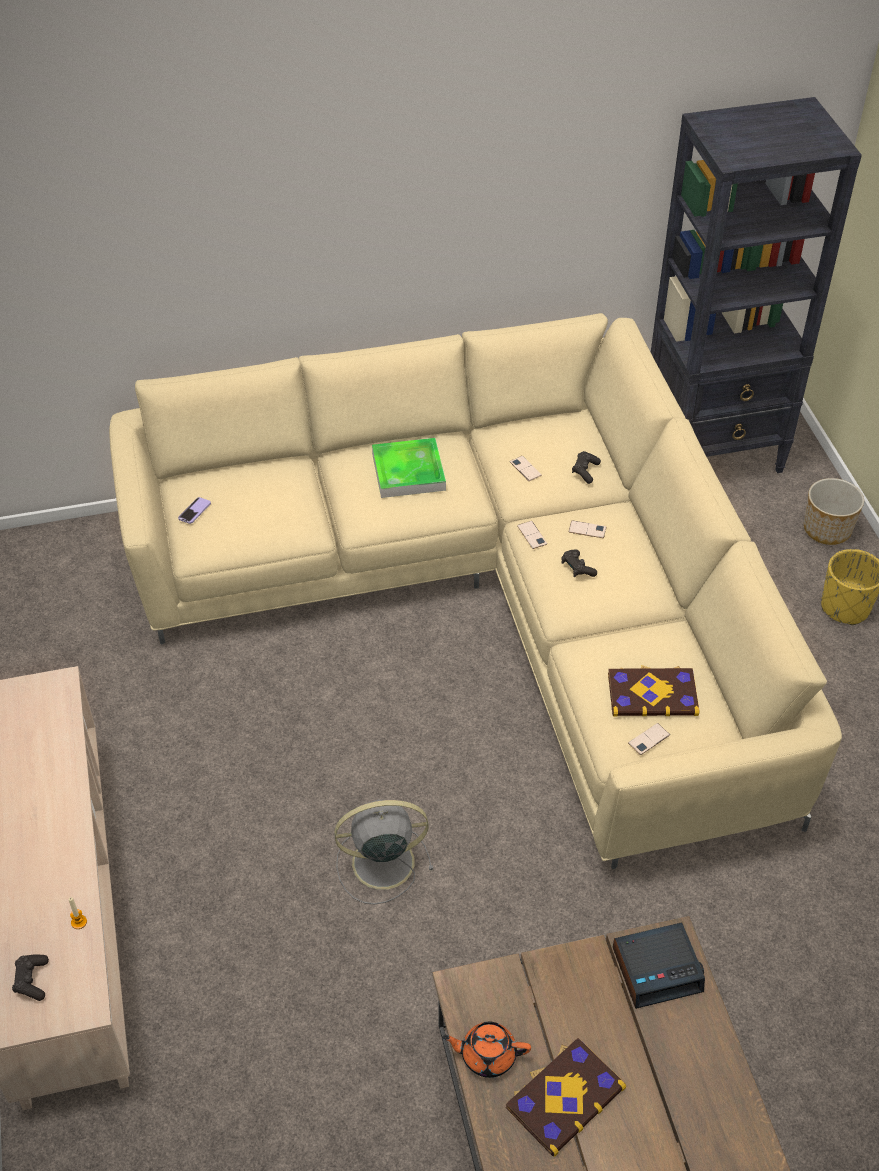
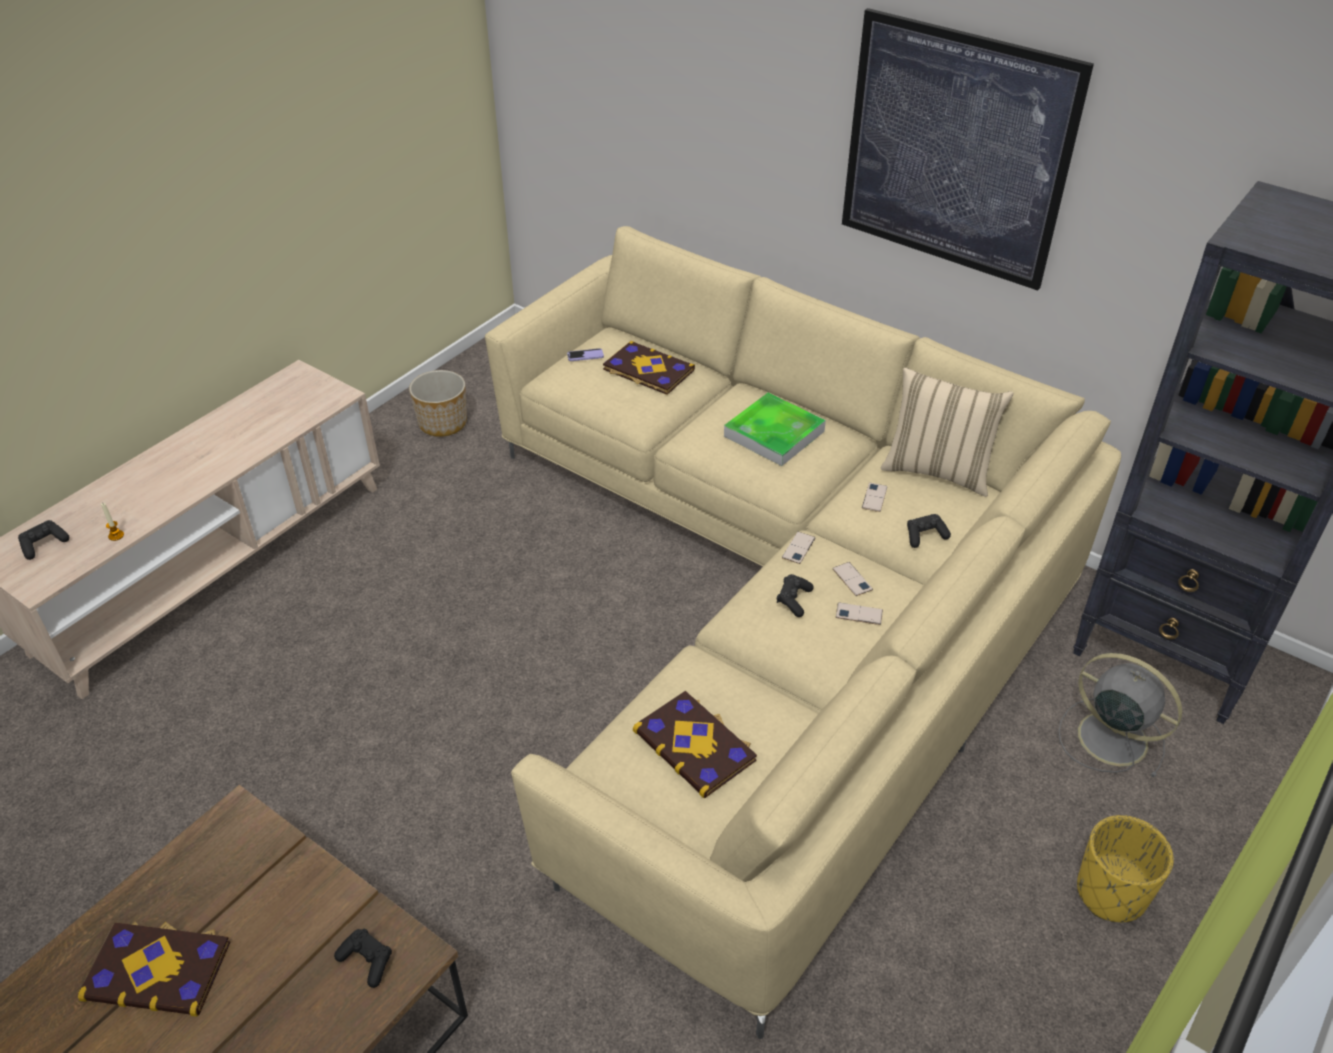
camera: 50 degrees right, 5 degrees down
grey fan [334,800,433,905] -> grey fan moved to [1058,653,1182,778]
orange teapot [442,1022,531,1078] -> none
alarm clock [613,922,705,1009] -> black game controller [334,929,392,988]
phone [628,723,670,755] -> phone moved to [836,603,883,625]
planter [804,478,864,545] -> planter moved to [409,370,467,437]
none -> book [603,341,695,395]
none -> picture [842,8,1094,291]
none -> beige pillow [881,368,1013,497]

